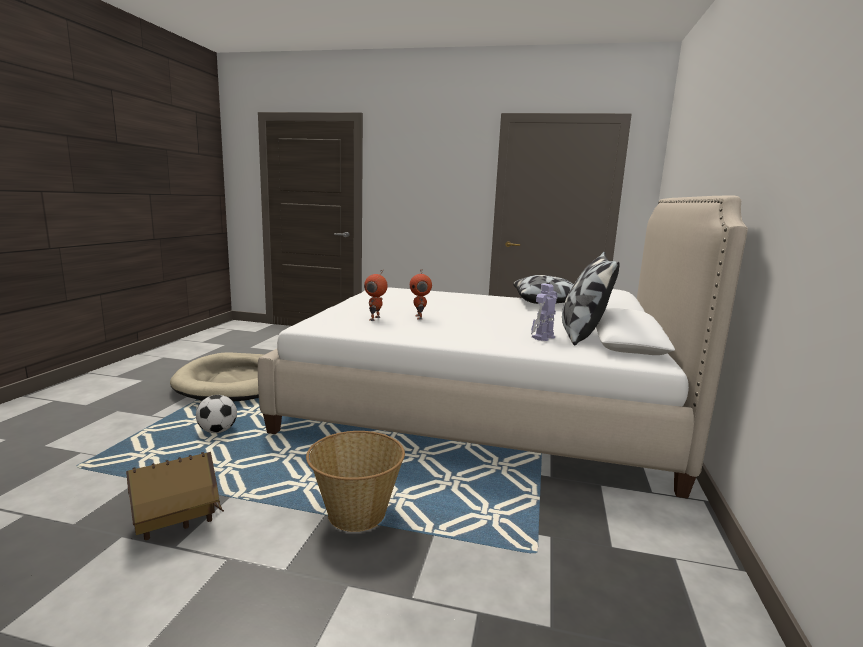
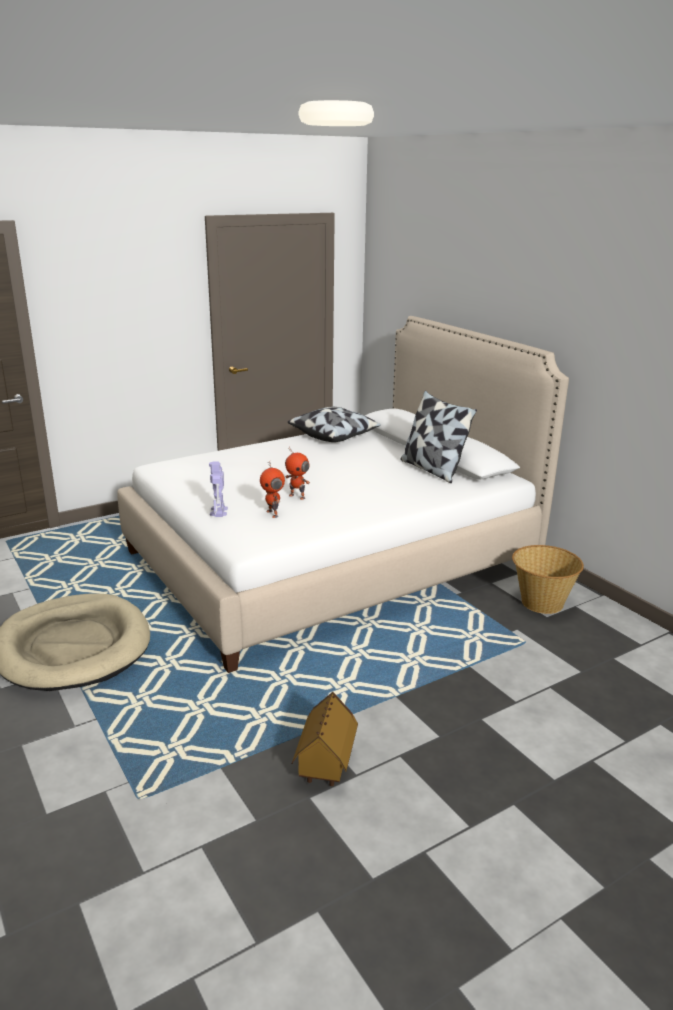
camera: 45 degrees left, 10 degrees up
football [196,395,237,433] -> none
basket [306,431,405,532] -> basket moved to [512,545,584,614]
toy robot [531,284,558,341] -> toy robot moved to [209,462,228,517]

